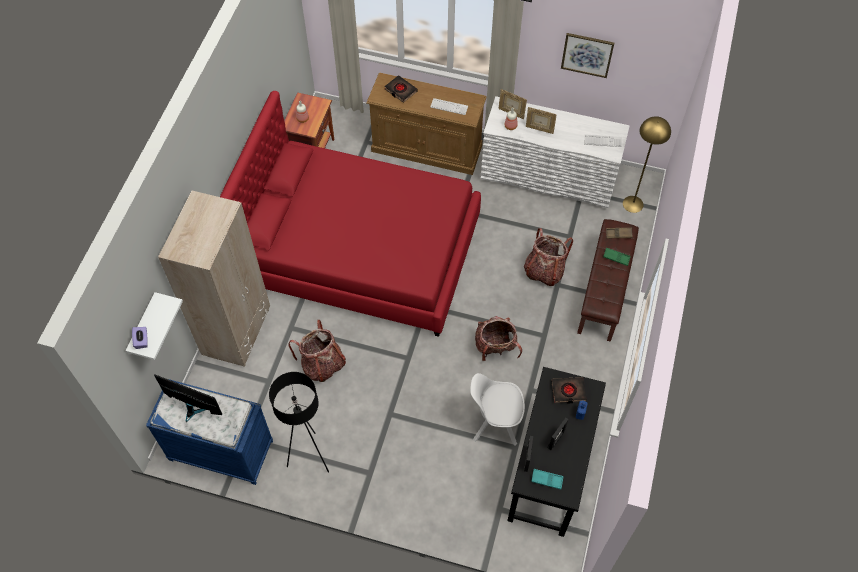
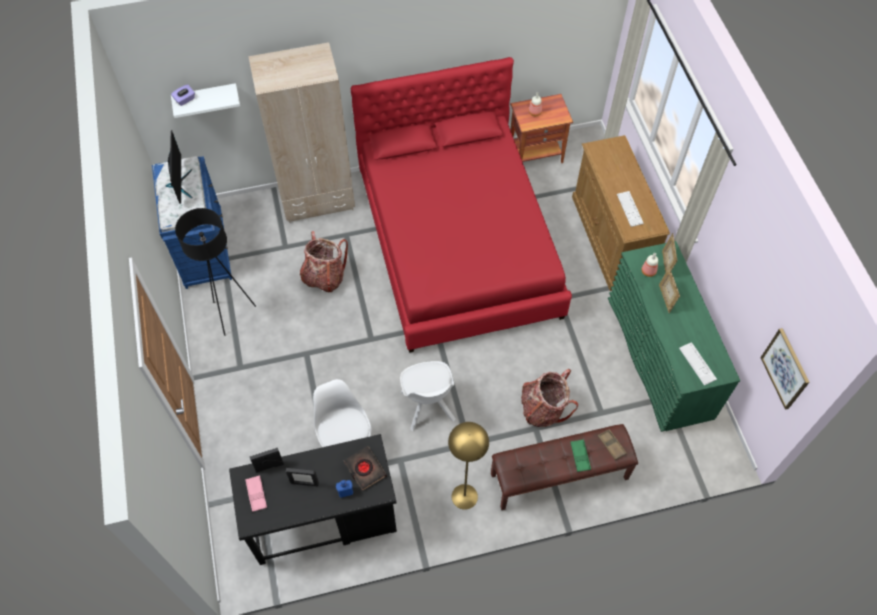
camera: 60 degrees right, 0 degrees up
black book [384,75,418,103] -> none
backpack [475,316,522,361] -> white chair [400,361,456,431]
white dresser [480,96,630,208] -> green dresser [608,241,740,432]
turquoise tray [531,469,564,490] -> pink tray [245,475,267,512]
picture [561,33,614,78] -> picture moved to [760,328,809,410]
yellow floor lamp [623,116,671,213] -> yellow floor lamp moved to [448,422,489,510]

